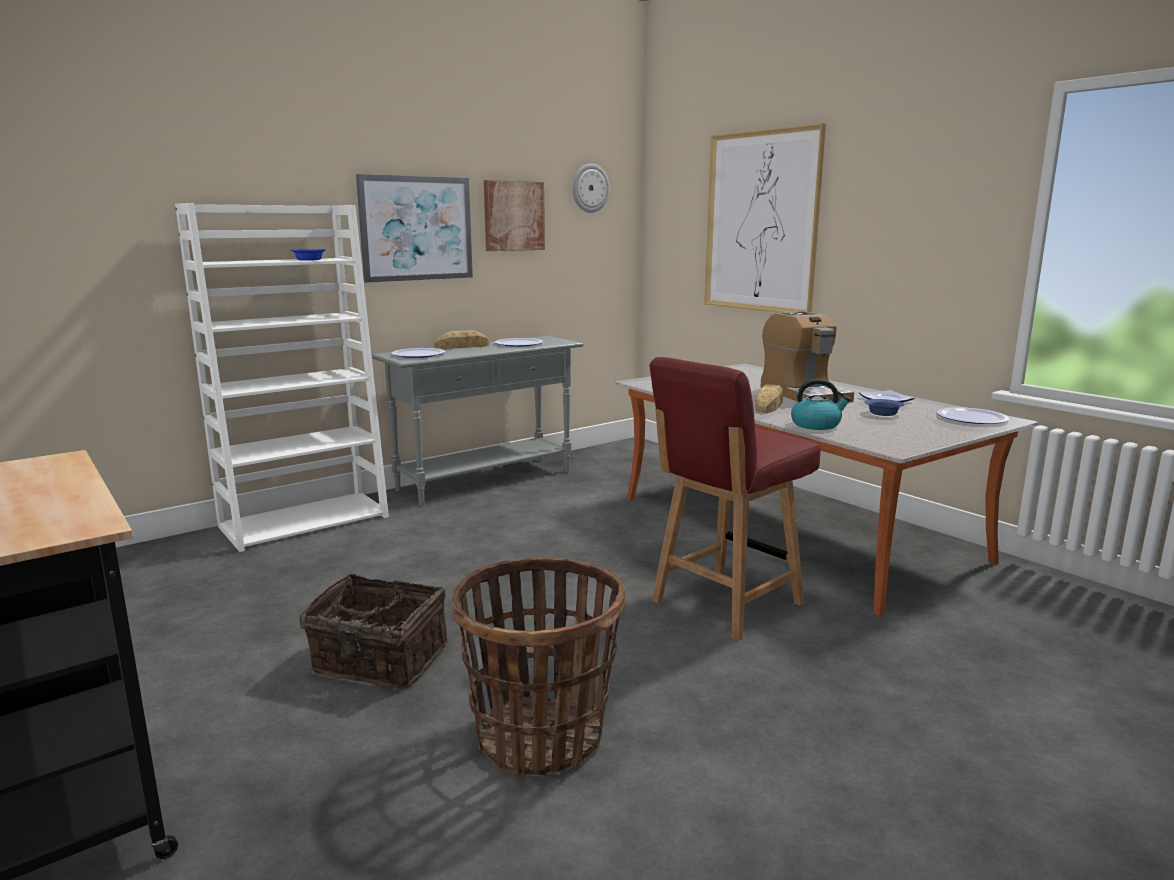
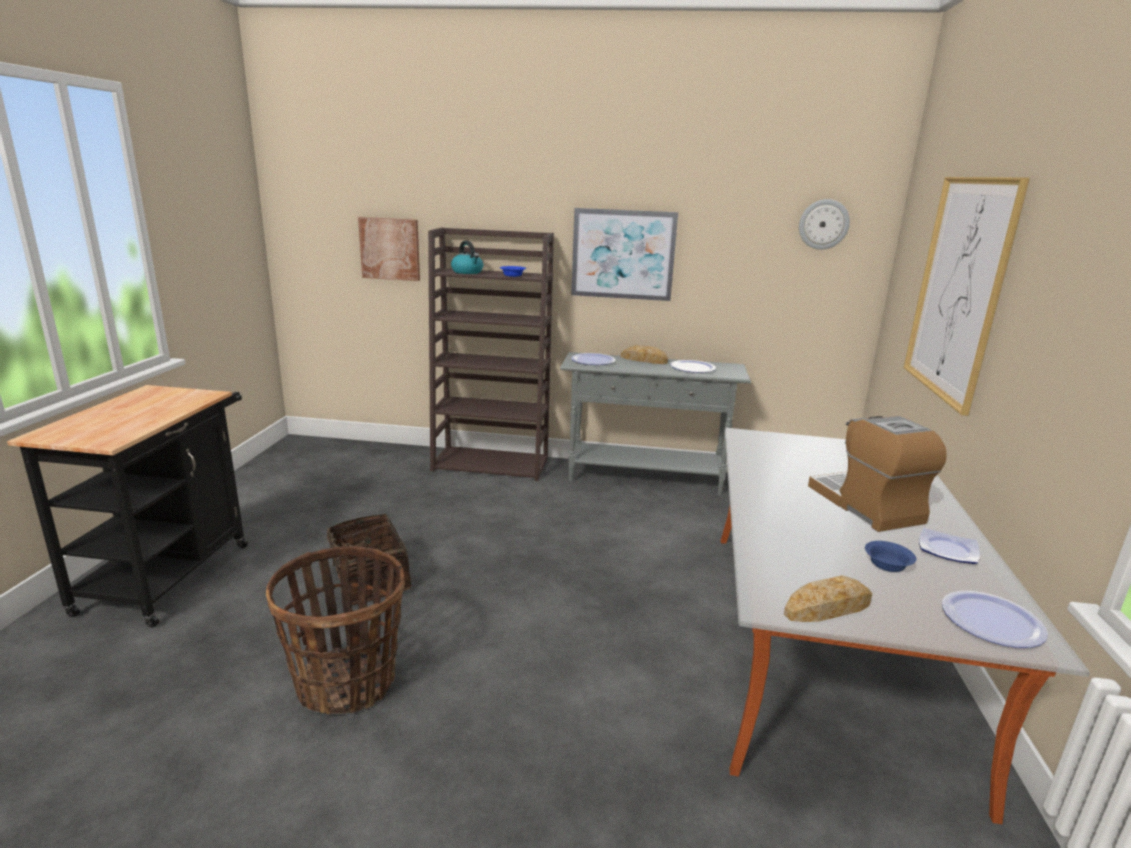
camera: 45 degrees right, 5 degrees up
white bookcase [175,203,389,552] -> brown bookcase [428,228,554,481]
picture [484,180,545,251] -> picture moved to [358,217,420,281]
red chair [649,357,821,641] -> none
bread [755,384,783,413] -> bread moved to [784,575,872,622]
coffee machine [760,311,854,403] -> coffee machine turned 135 degrees clockwise [808,416,947,532]
kettle [791,379,851,430] -> kettle moved to [451,241,483,274]

